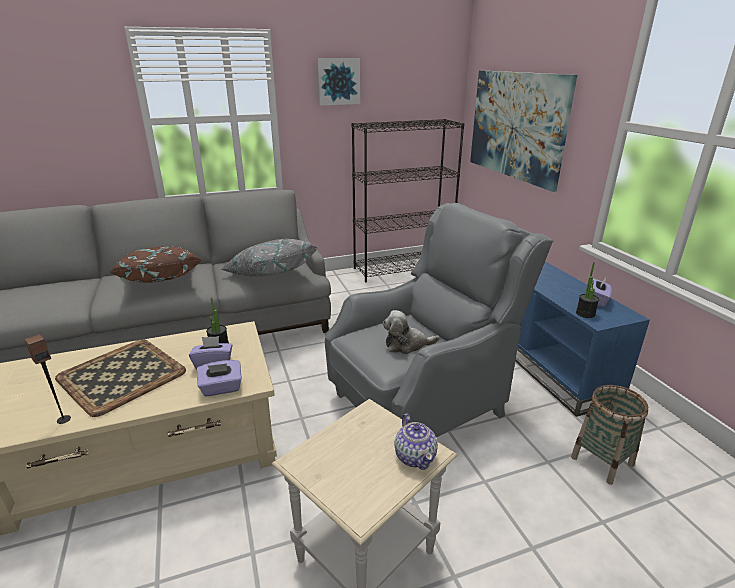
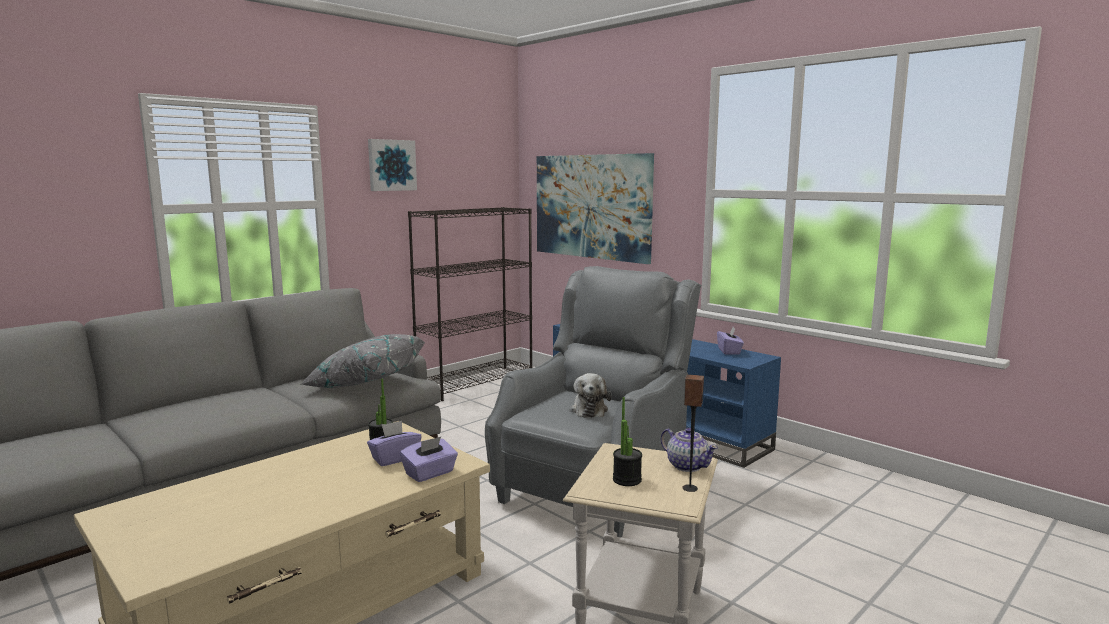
camera: 25 degrees left, 15 degrees down
speaker [24,334,71,424] -> speaker moved to [682,374,704,492]
tray [55,339,186,417] -> none
brown pillow [109,246,202,283] -> none
plush toy [383,310,440,354] -> plush toy turned 60 degrees counterclockwise [570,373,612,418]
basket [571,385,649,485] -> none
potted plant [576,262,599,318] -> potted plant moved to [613,397,642,486]

